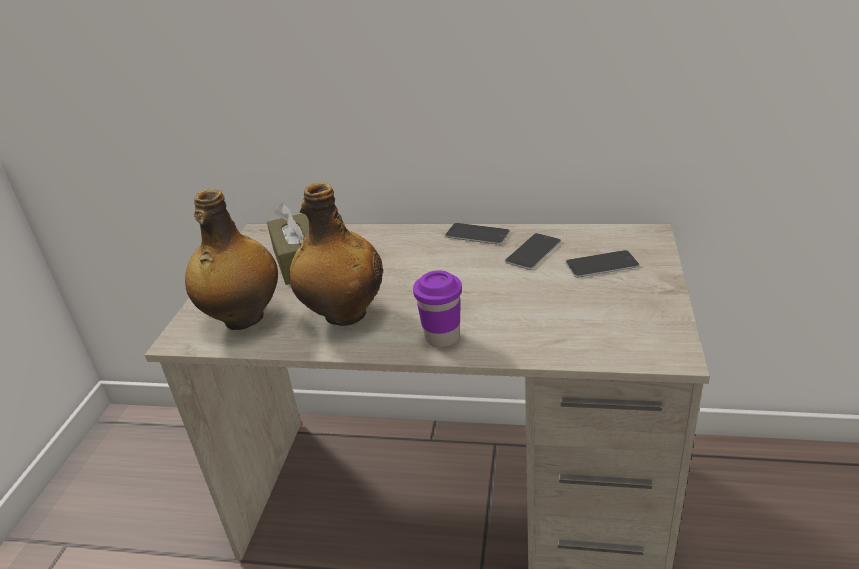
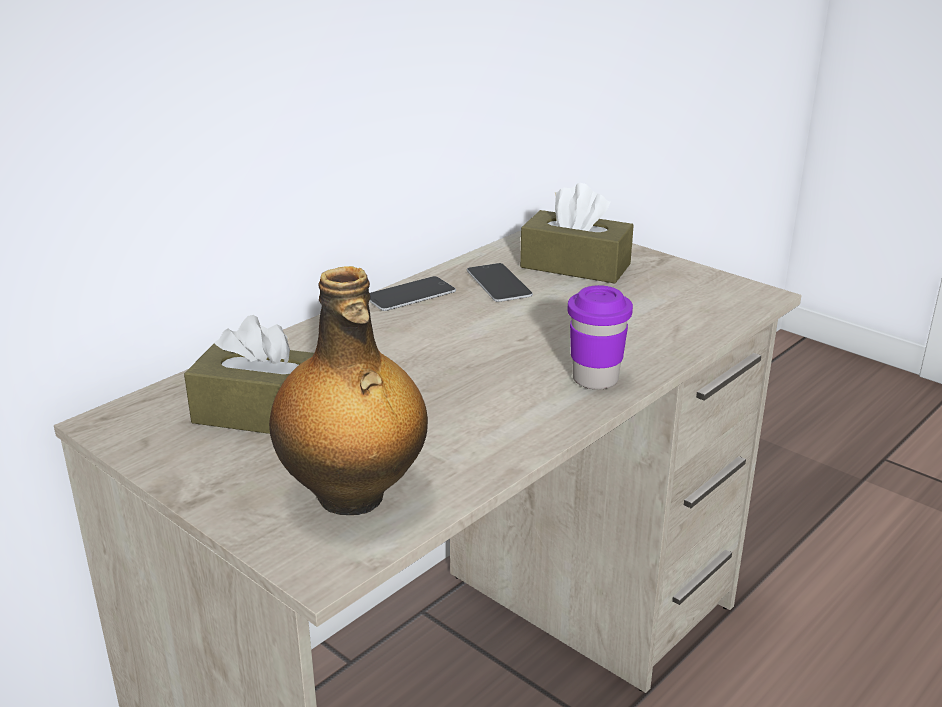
camera: 60 degrees left, 5 degrees down
bottle [289,182,383,326] -> none
phone [565,250,640,278] -> brown tissue box [520,183,634,284]

